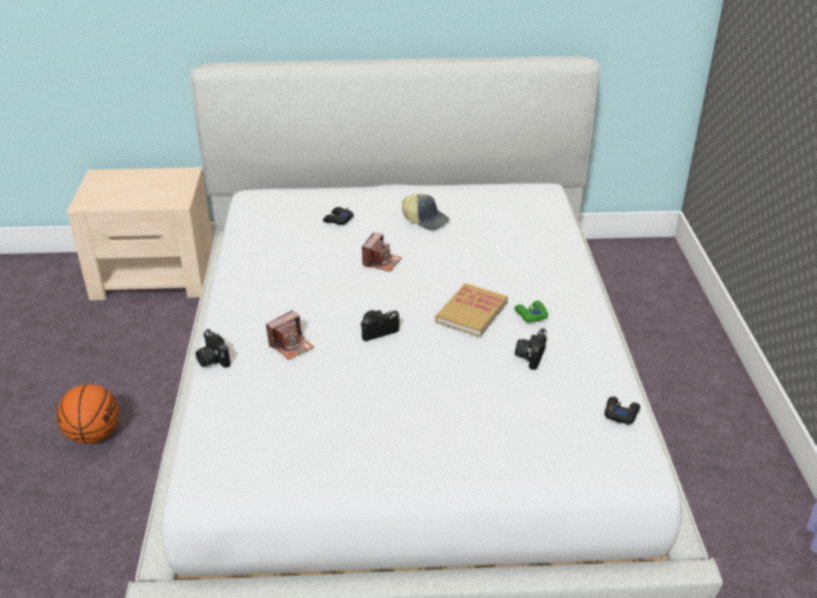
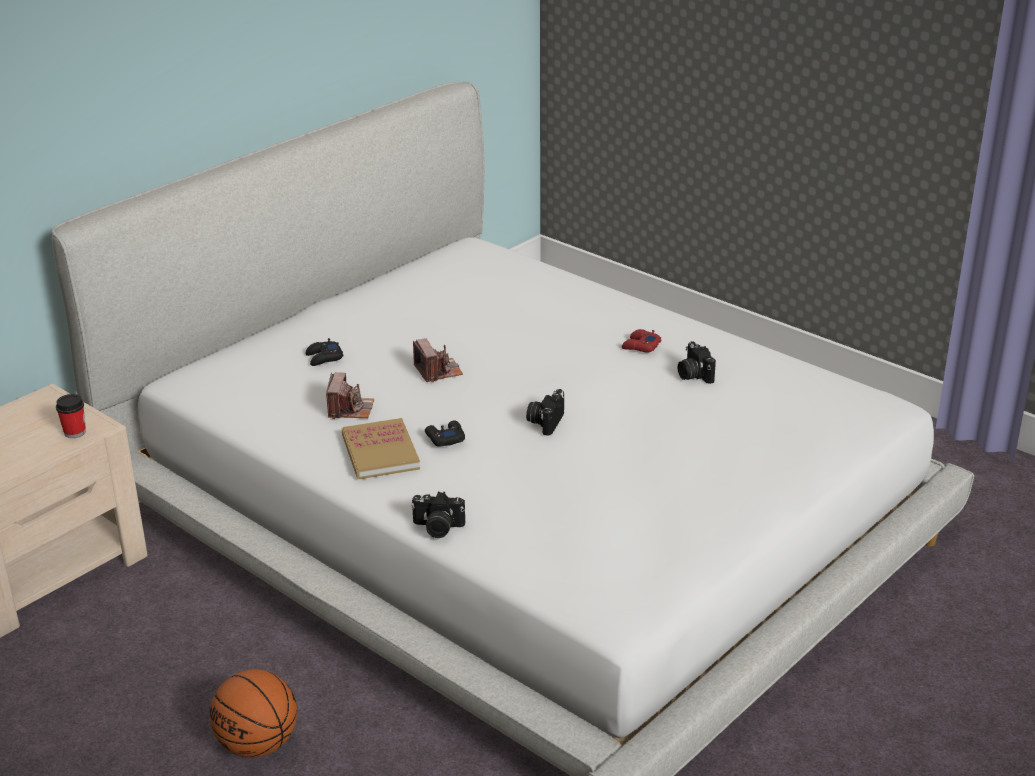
camera: 45 degrees left, 5 degrees down
camera [266,310,314,360] -> camera moved to [326,372,374,419]
cap [402,193,450,230] -> none
book [435,283,508,337] -> book moved to [342,418,420,479]
green game controller [515,301,548,322] -> red game controller [622,329,661,353]
black game controller [604,396,640,425] -> black game controller moved to [425,421,465,447]
none -> cup [56,394,86,438]

